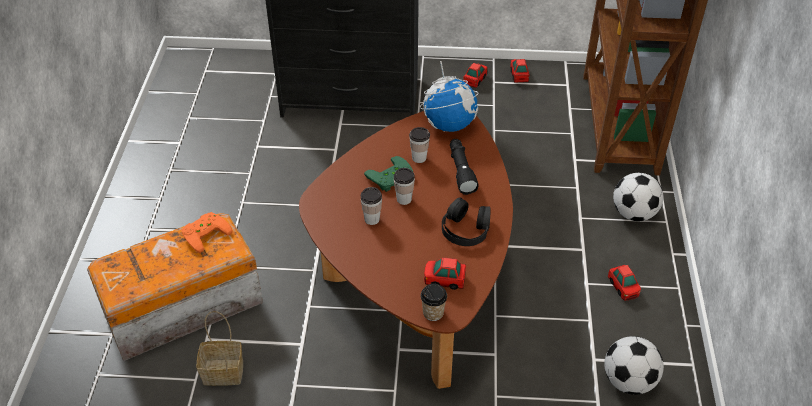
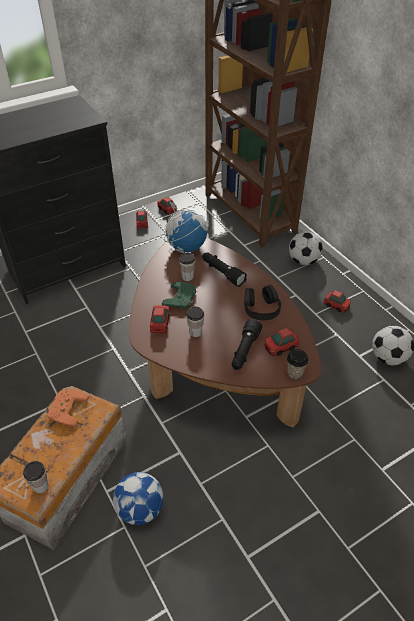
camera: 35 degrees left, 0 degrees up
basket [196,311,243,386] -> football [113,472,164,525]
cup [394,168,415,205] -> cup moved to [23,461,49,493]
none -> toy car [150,305,170,333]
none -> black flashlight [232,319,262,370]

